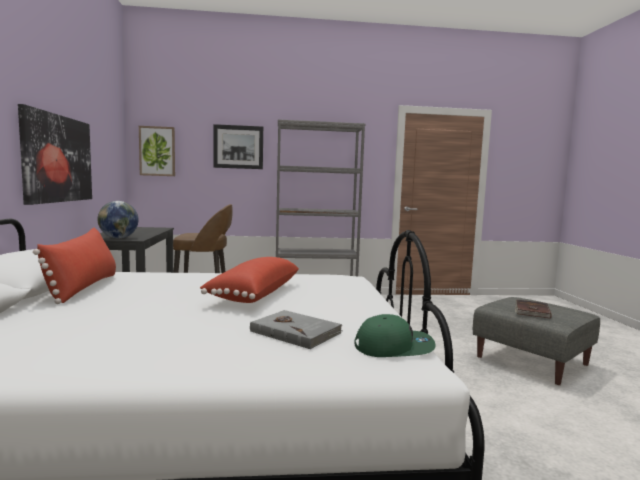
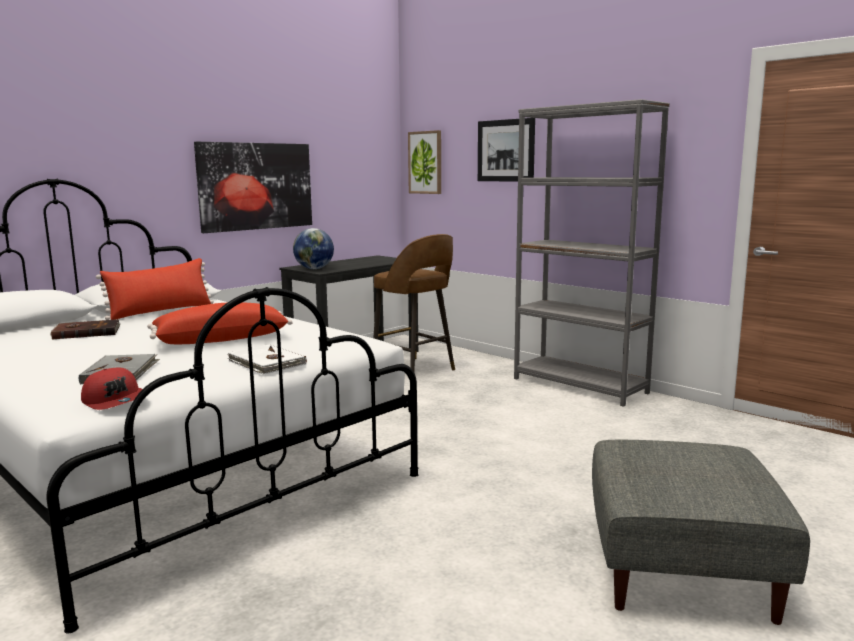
camera: 50 degrees right, 5 degrees up
green cap [354,314,436,357] -> red cap [81,368,142,410]
brown book [515,299,551,319] -> brown book moved to [50,319,120,340]
none -> white book [227,344,307,375]

